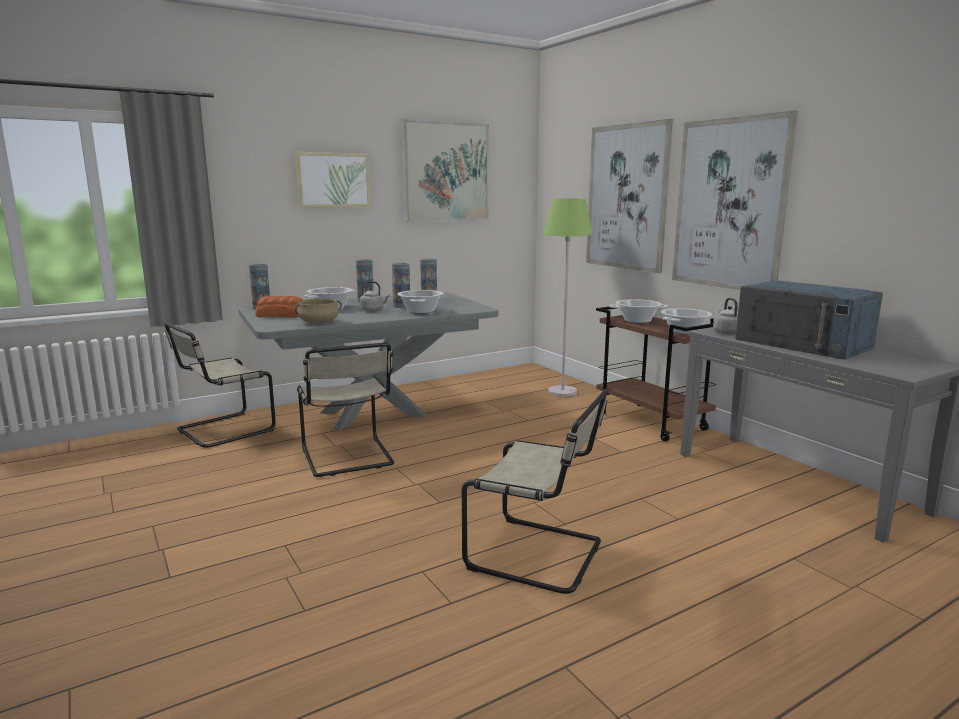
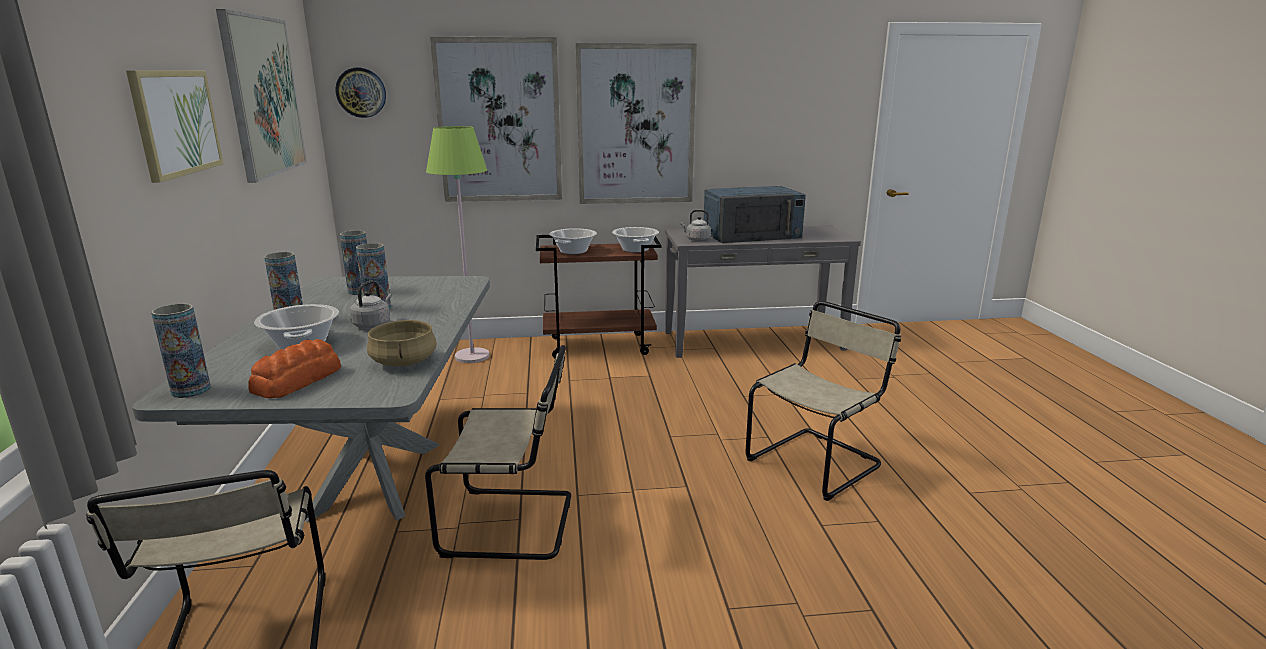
camera: 65 degrees left, 5 degrees up
cooking pot [397,290,444,314] -> none
none -> wall clock [336,68,386,118]

